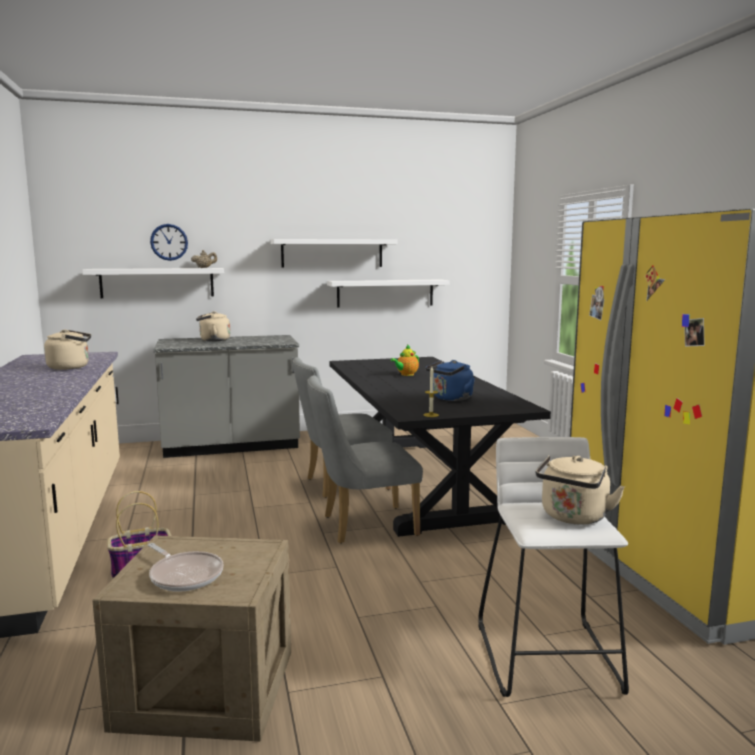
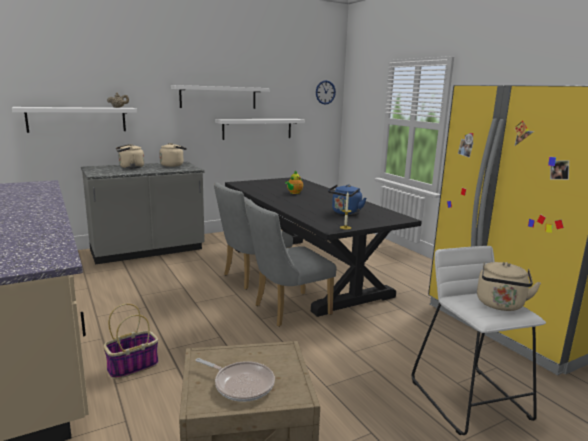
camera: 15 degrees left, 5 degrees up
beige kettle [44,330,91,370] -> beige kettle moved to [159,143,187,167]
wall clock [150,224,188,261] -> wall clock moved to [316,80,336,105]

